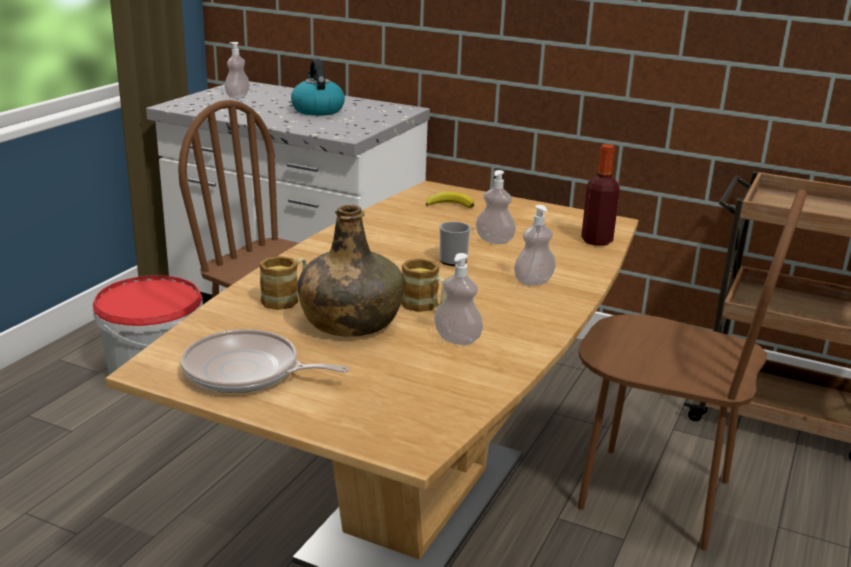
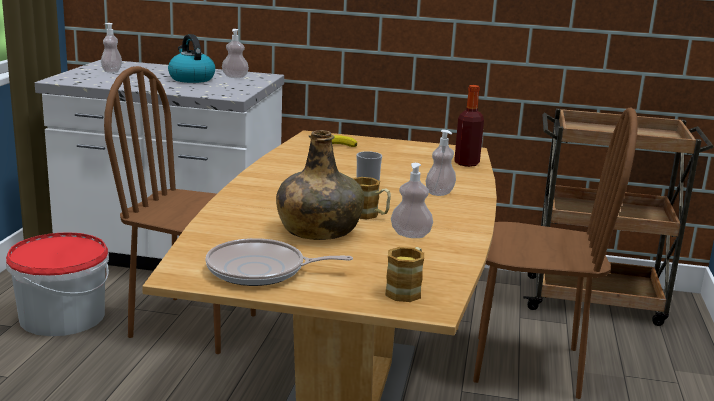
camera: 15 degrees left, 5 degrees down
mug [259,256,307,310] -> mug moved to [385,247,424,302]
soap dispenser [476,170,516,244] -> soap dispenser moved to [222,29,249,78]

